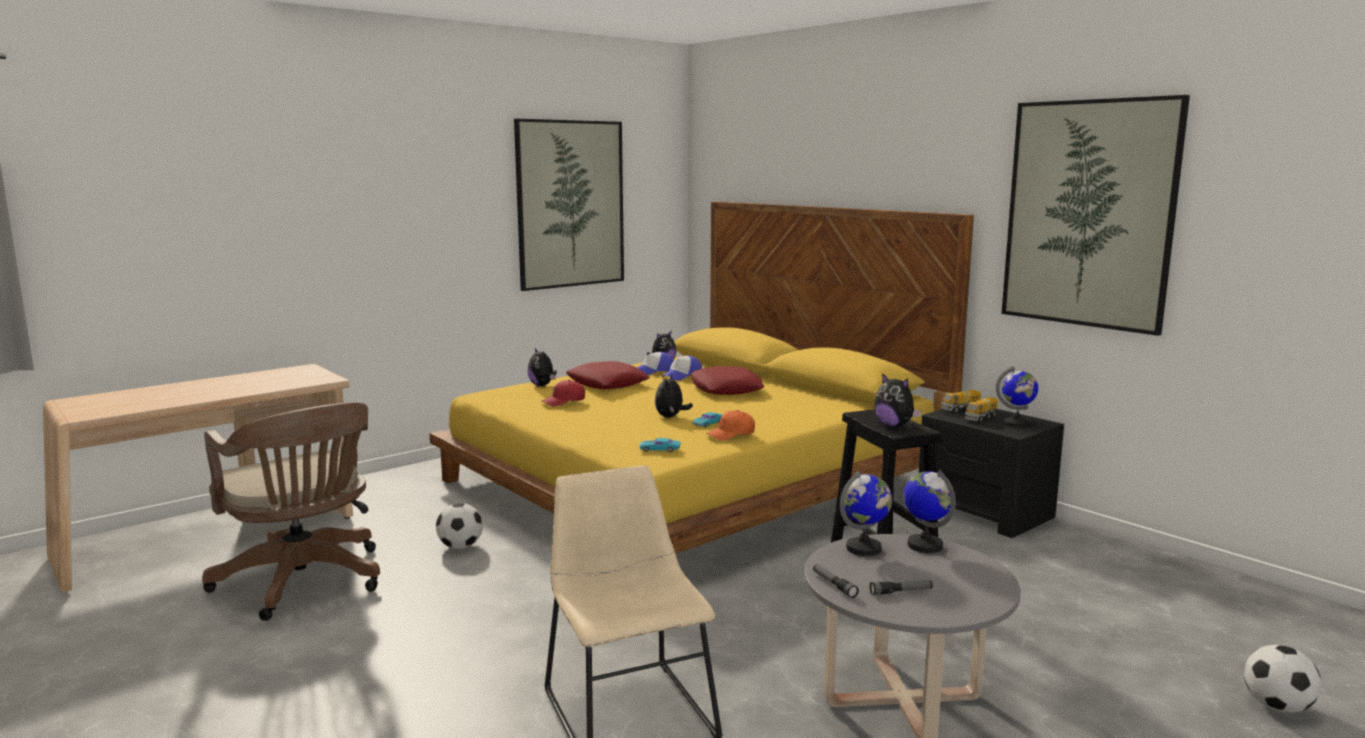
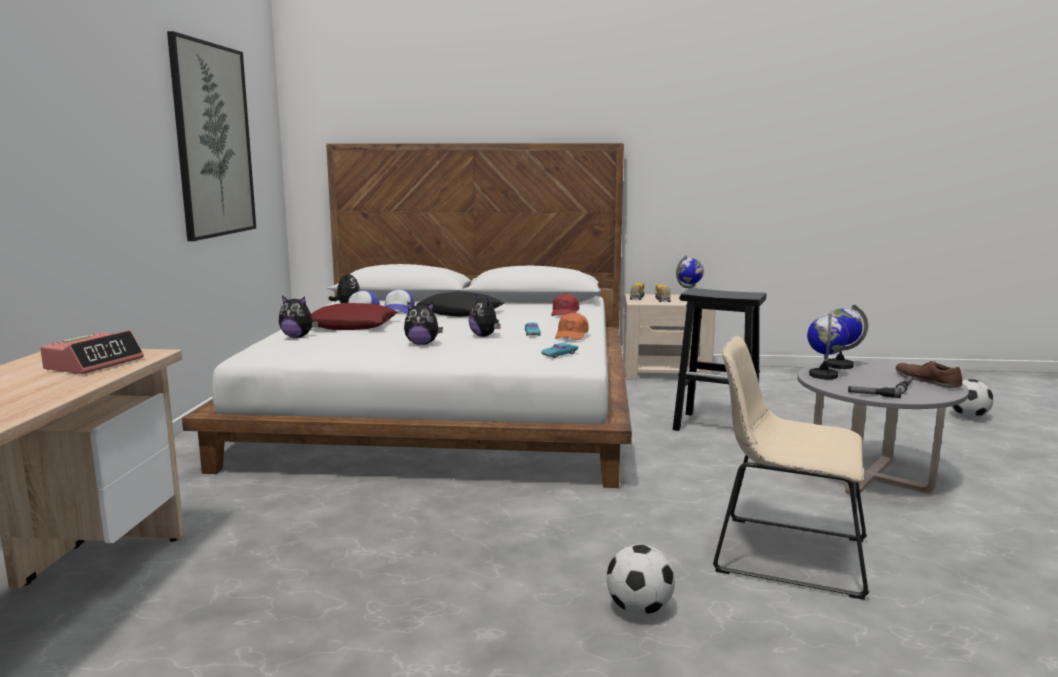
camera: 45 degrees left, 0 degrees up
brown office chair [202,403,380,621] -> none
yellow bed [429,201,974,554] -> white bed [182,143,632,488]
football [436,503,483,549] -> football moved to [607,544,675,615]
red cap [542,380,585,407] -> red cap moved to [551,293,579,316]
red pillow [691,366,764,395] -> black pillow [417,291,504,317]
plush toy [874,373,922,427] -> plush toy moved to [404,301,443,345]
black nightstand [919,408,1064,538] -> beige nightstand [623,294,716,382]
picture [1002,95,1190,336] -> none
none -> alarm clock [40,330,144,374]
none -> brown shoe [895,361,962,388]

